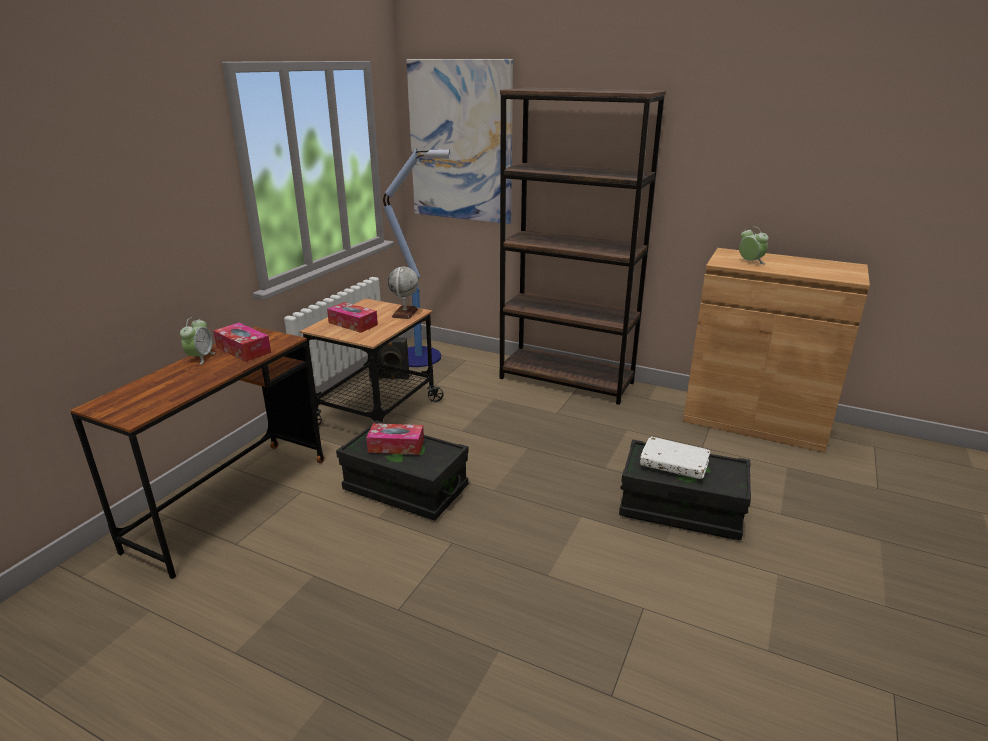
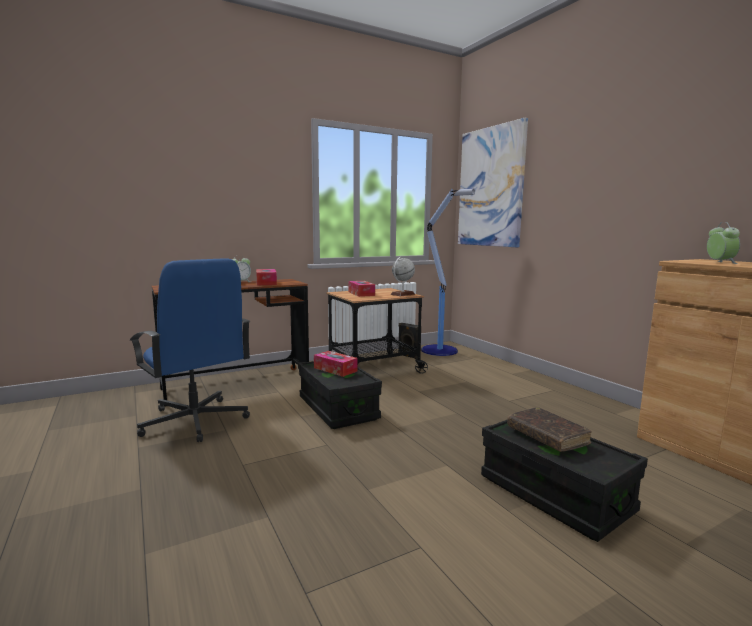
camera: 35 degrees right, 15 degrees down
brown bookcase [500,88,666,405] -> none
white book [640,437,710,479] -> brown book [507,407,592,452]
none -> blue office chair [130,259,250,442]

